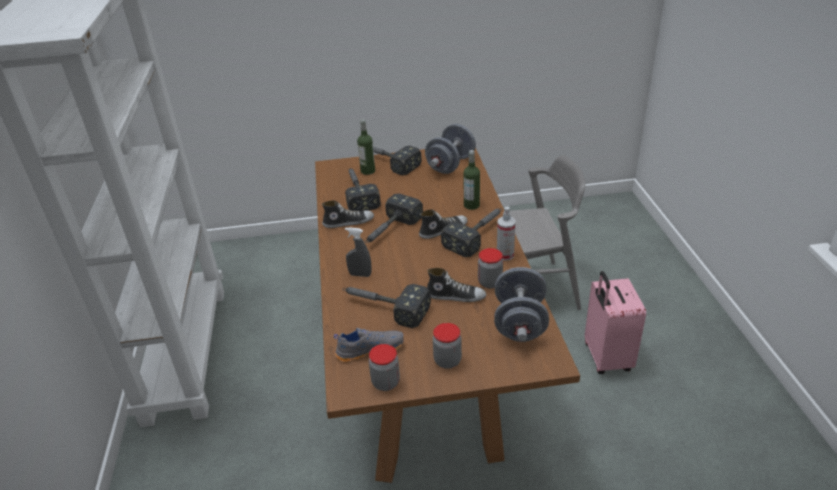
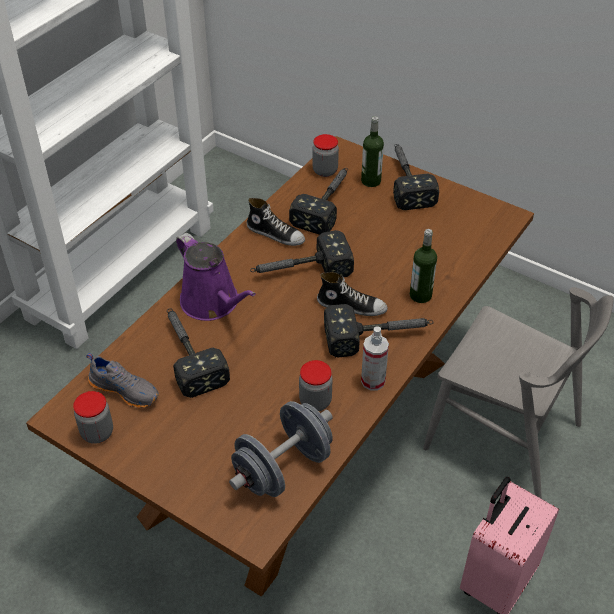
camera: 40 degrees right, 10 degrees up
grey spray bottle [345,227,372,277] -> purple watering can [176,233,256,321]
grey dumbbell [425,124,476,174] -> none
shoe [427,268,486,302] -> none
jar [433,323,462,369] -> jar moved to [312,134,339,177]

